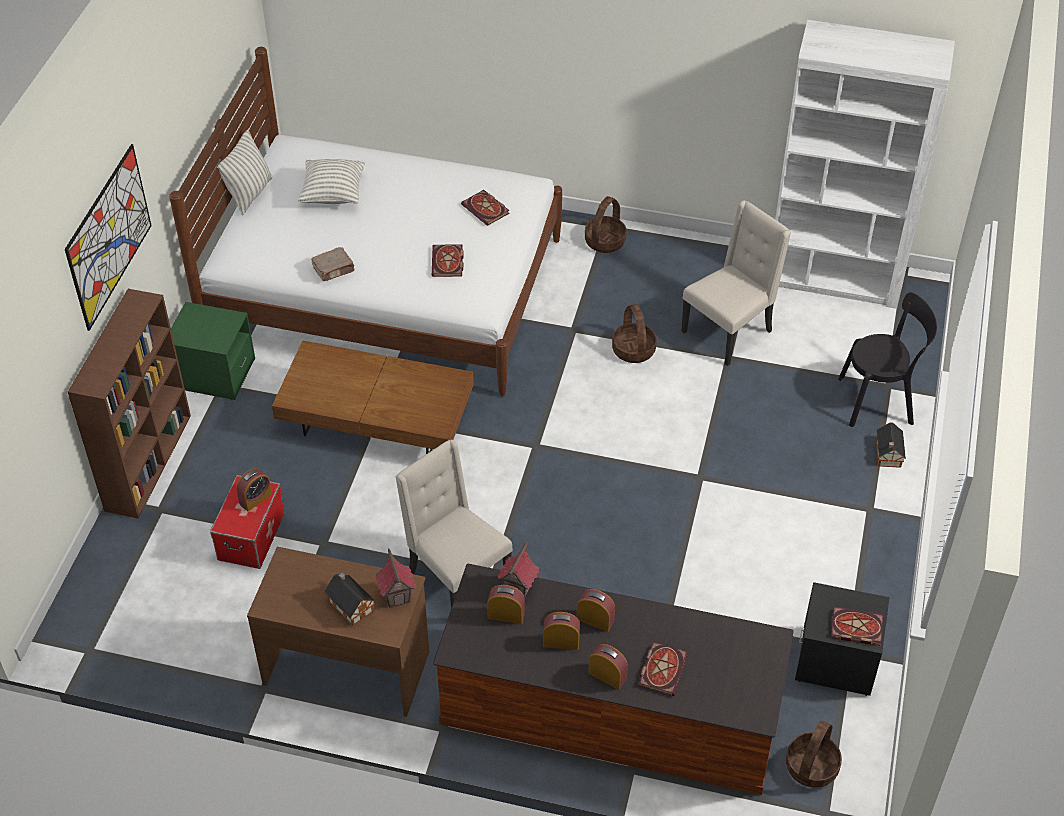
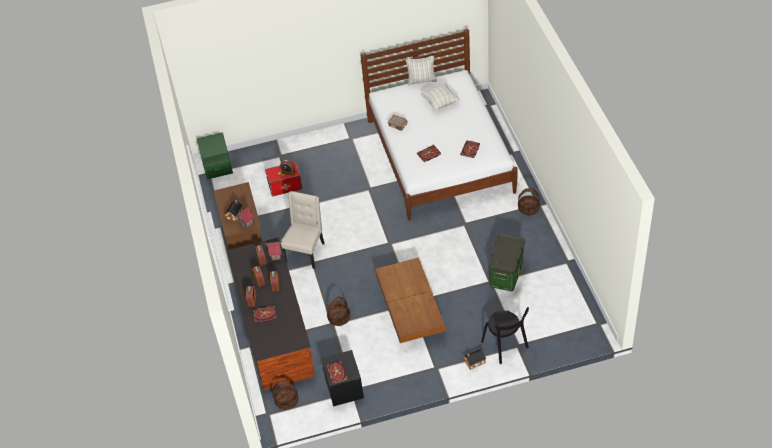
camera: 65 degrees right, 0 degrees up
picture [65,144,152,331] -> none
brown bookcase [68,289,191,519] -> none
green nightstand [171,302,255,400] -> green nightstand moved to [197,132,233,180]
brown coffee table [272,341,474,454] -> brown coffee table moved to [375,258,445,343]
basket [612,304,657,363] -> basket moved to [327,296,350,326]
beige chair [682,200,791,366] -> storage box [488,234,525,292]
white bookcase [775,20,955,309] -> none

